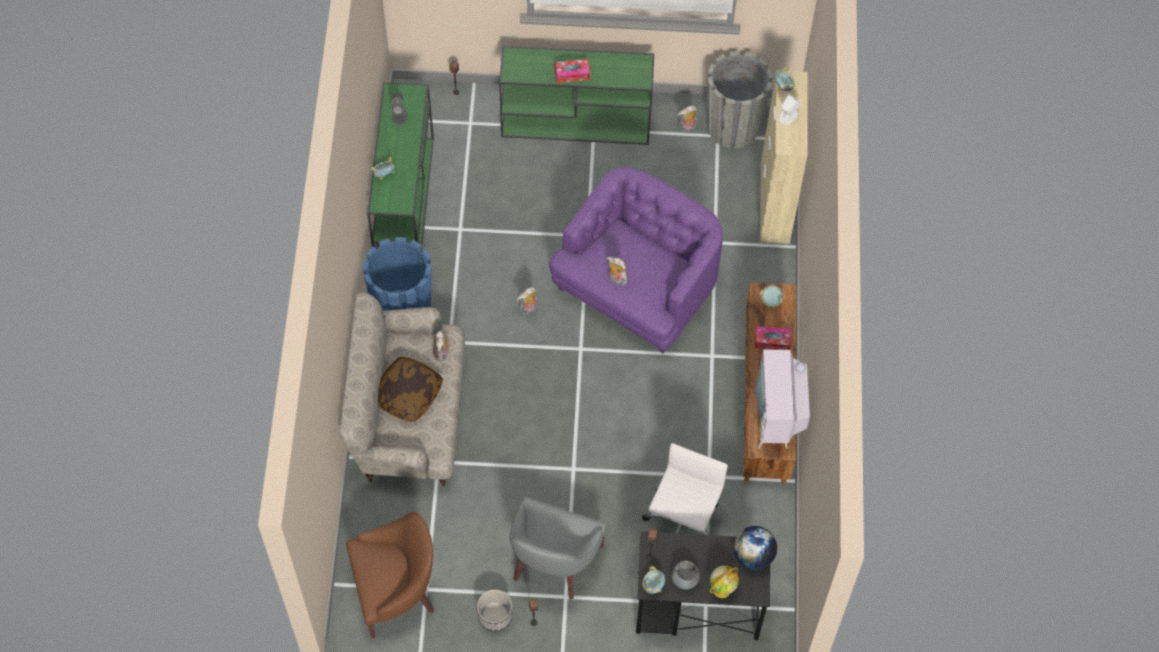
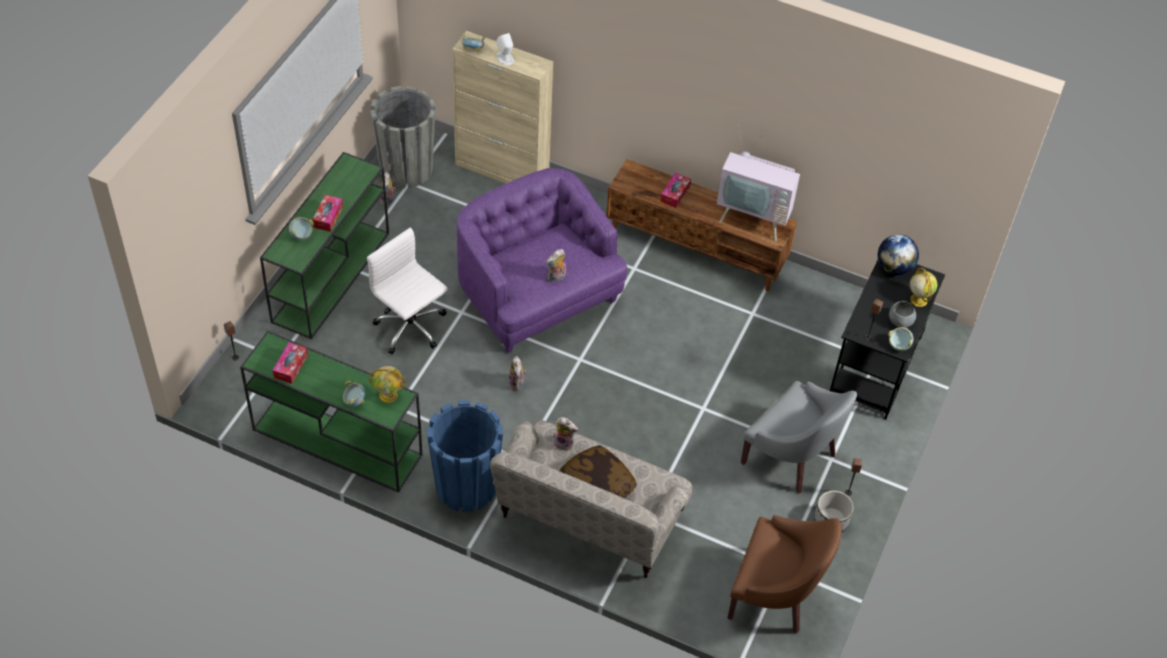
camera: 70 degrees left, 10 degrees down
brown armchair [346,512,434,638] -> brown armchair turned 105 degrees clockwise [727,515,842,633]
grey speaker [391,93,407,125] -> tissue box [272,342,308,384]
white office chair [642,443,728,535] -> white office chair moved to [367,228,448,354]
bowl [760,285,784,308] -> bowl moved to [289,217,313,240]
none -> globe [369,366,406,403]

